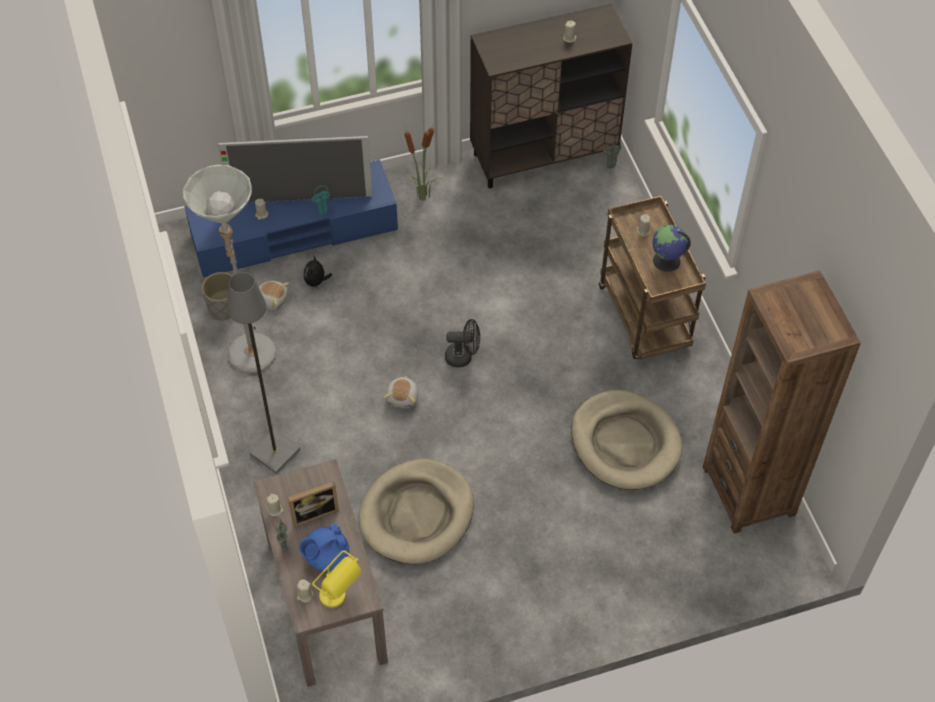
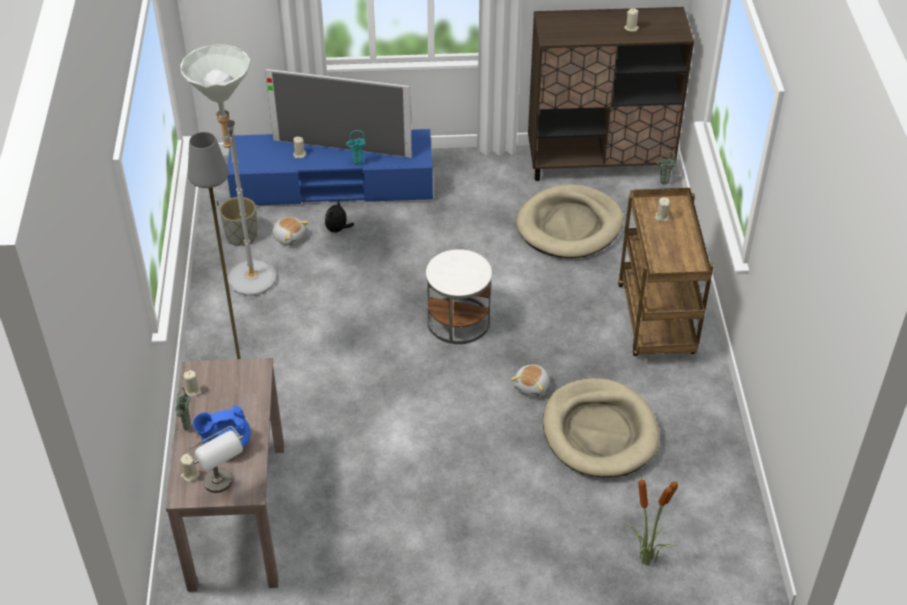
camera: 15 degrees right, 10 degrees down
picture frame [288,481,339,527] -> none
yellow table lamp [312,550,361,608] -> grey table lamp [187,426,243,493]
beige dog bed [358,459,474,564] -> beige dog bed moved to [516,184,623,258]
plush toy [384,376,418,408] -> plush toy moved to [511,364,549,397]
potted plant [400,123,442,200] -> potted plant moved to [624,476,679,566]
black fan [445,319,480,368] -> white side table [426,249,492,344]
globe [653,225,691,272] -> none
brown bookcase [703,270,861,534] -> none

